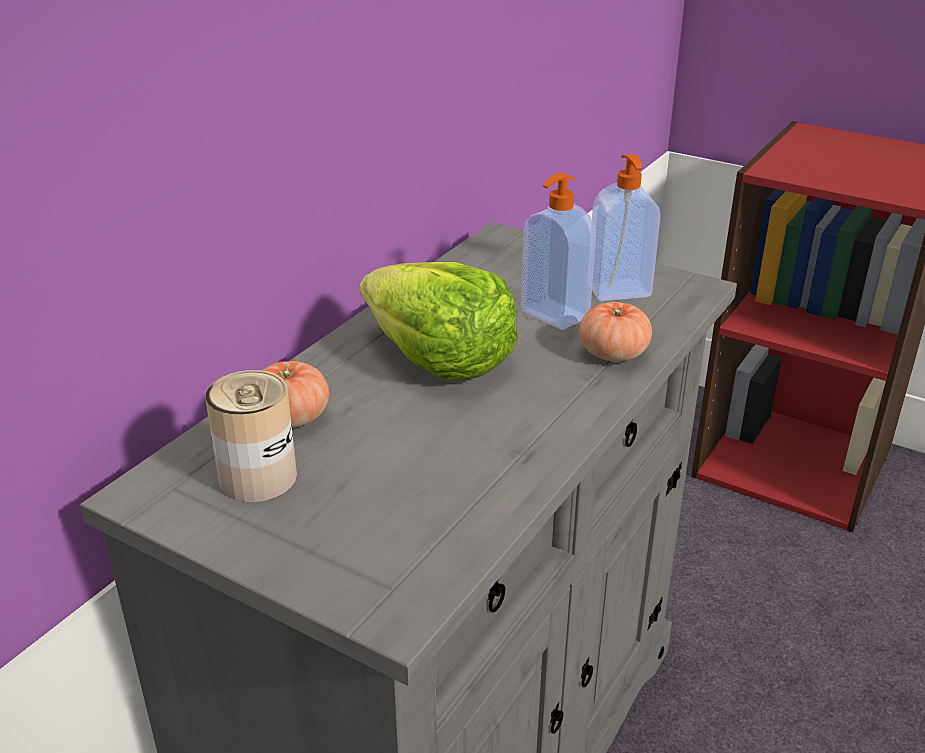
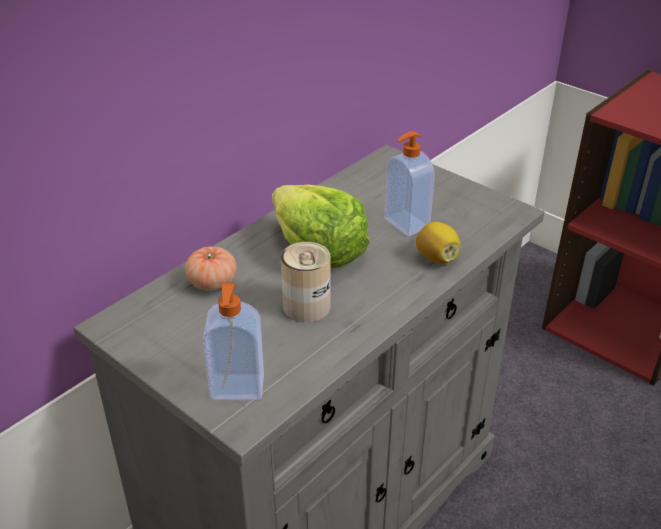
camera: 10 degrees right, 5 degrees up
can [205,370,297,502] -> can moved to [281,242,330,323]
tomato [579,302,652,362] -> lemon [416,222,461,264]
soap dispenser [592,154,661,301] -> soap dispenser moved to [203,284,264,400]

